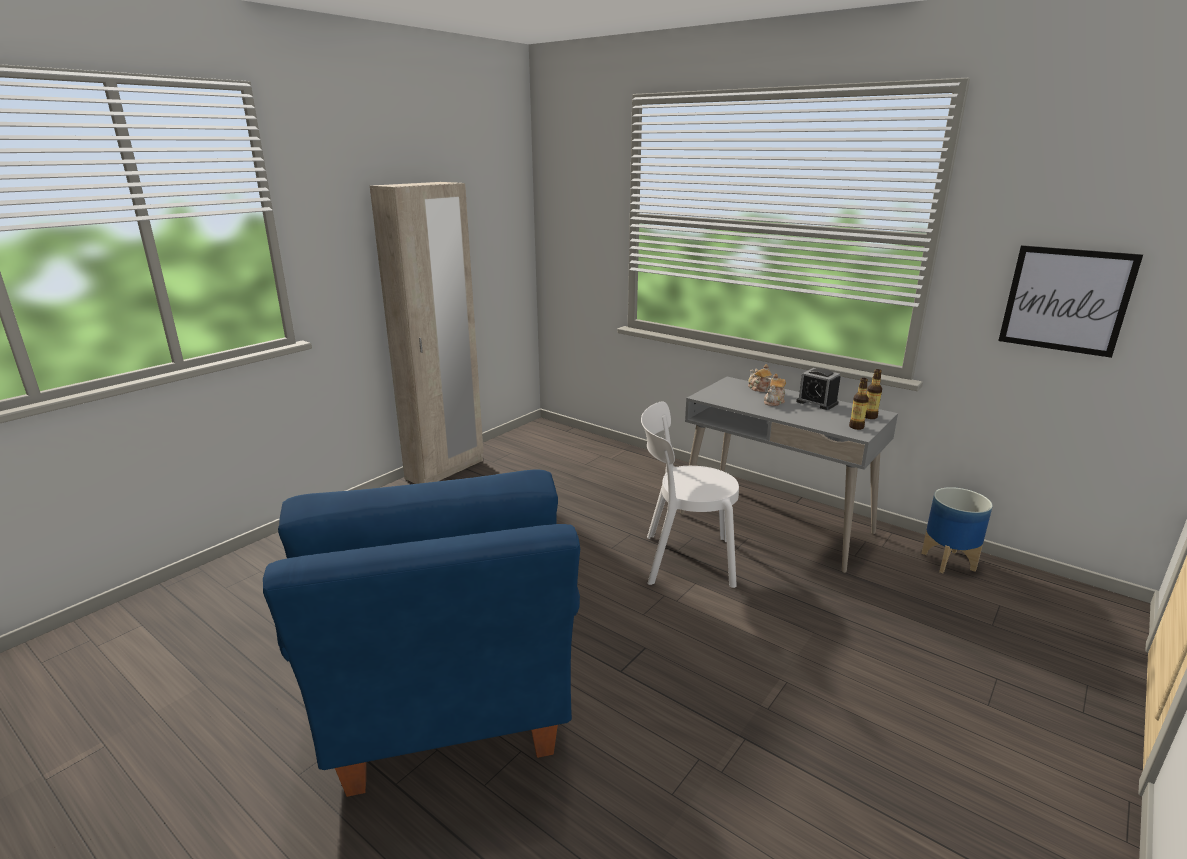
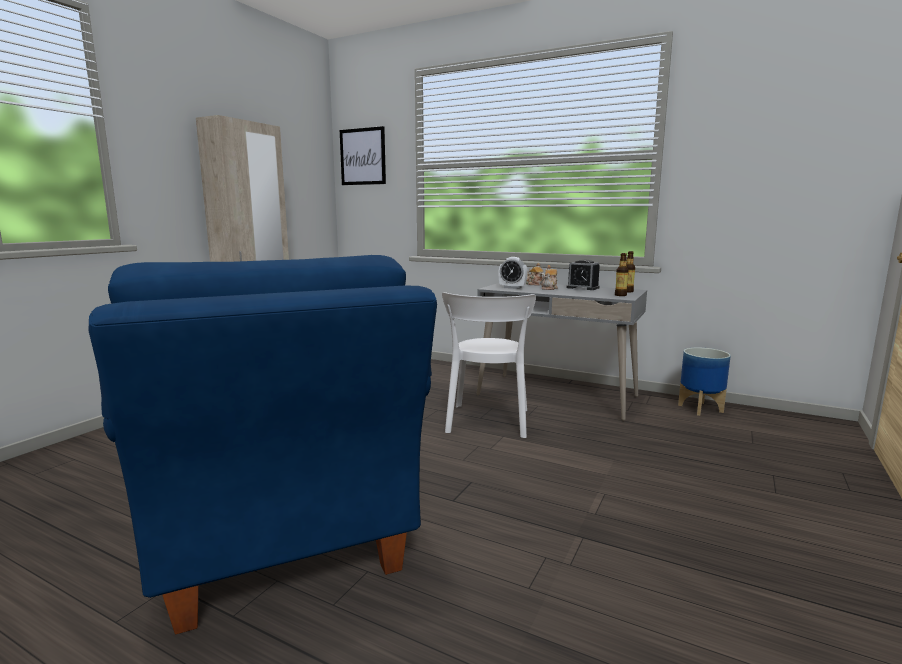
camera: 10 degrees left, 10 degrees down
white chair [641,402,739,588] -> white chair turned 75 degrees counterclockwise [442,292,536,438]
picture [998,245,1143,358] -> picture moved to [340,126,386,185]
none -> alarm clock [498,257,528,289]

